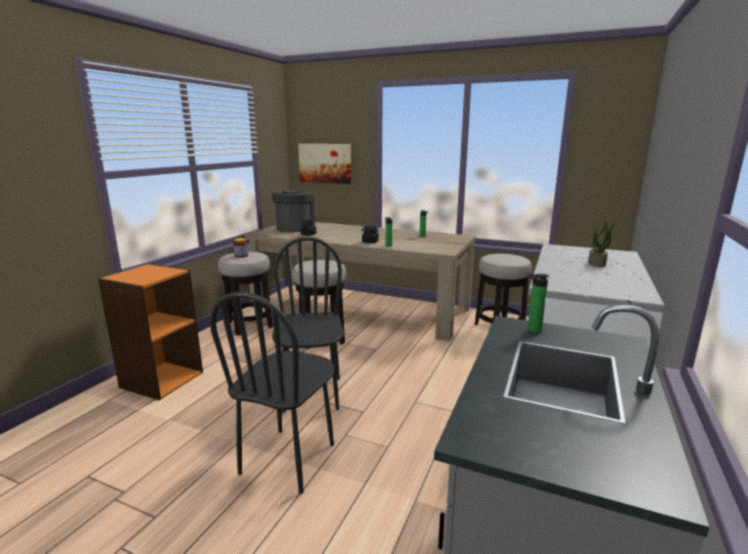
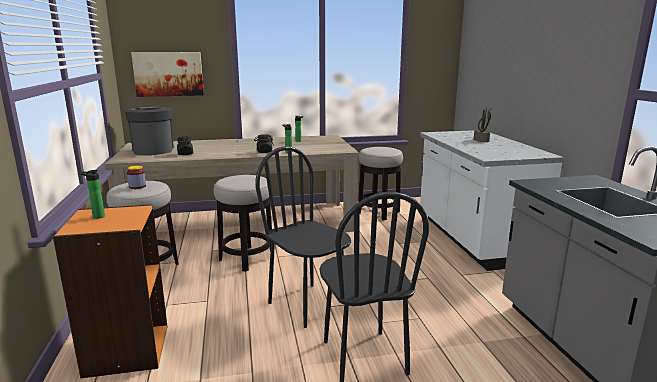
camera: 35 degrees left, 0 degrees up
bottle [527,273,549,333] -> bottle moved to [80,170,105,219]

